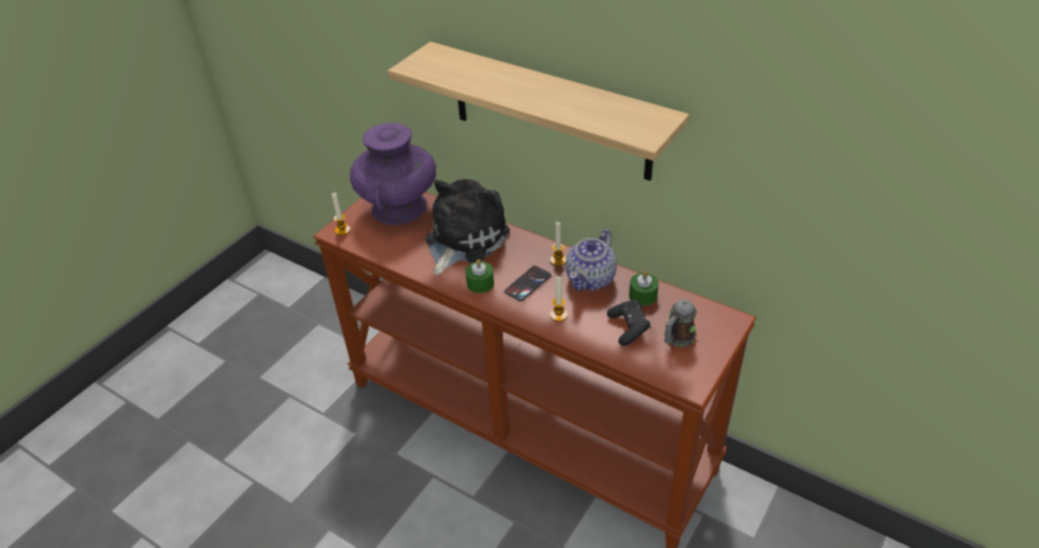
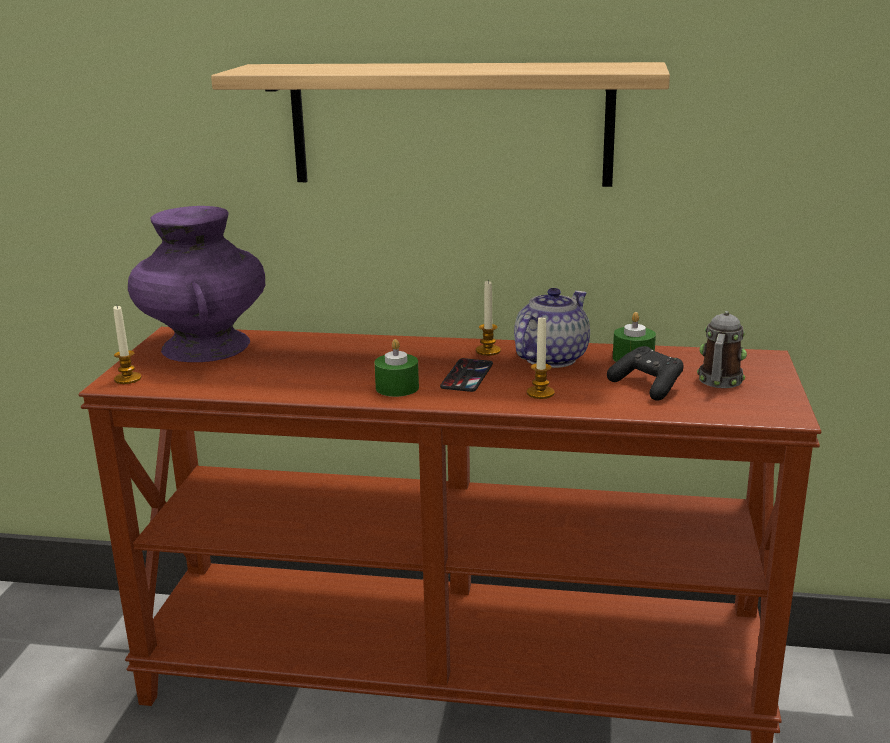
camera: 25 degrees left, 20 degrees down
plush toy [425,179,510,275] -> none
teapot [566,229,617,291] -> teapot turned 150 degrees counterclockwise [514,288,590,368]

